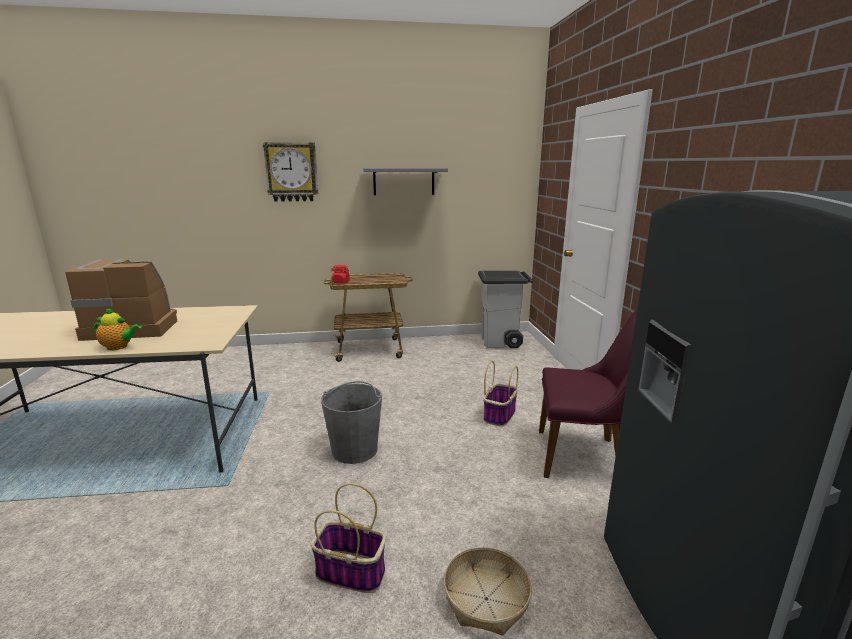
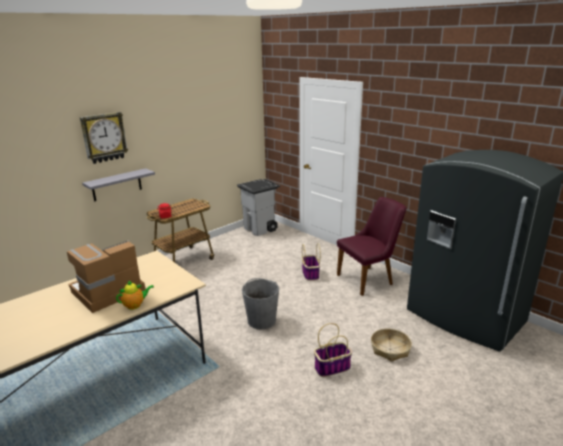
camera: 35 degrees left, 5 degrees up
grey shelf [363,168,448,195] -> grey shelf moved to [82,168,155,201]

